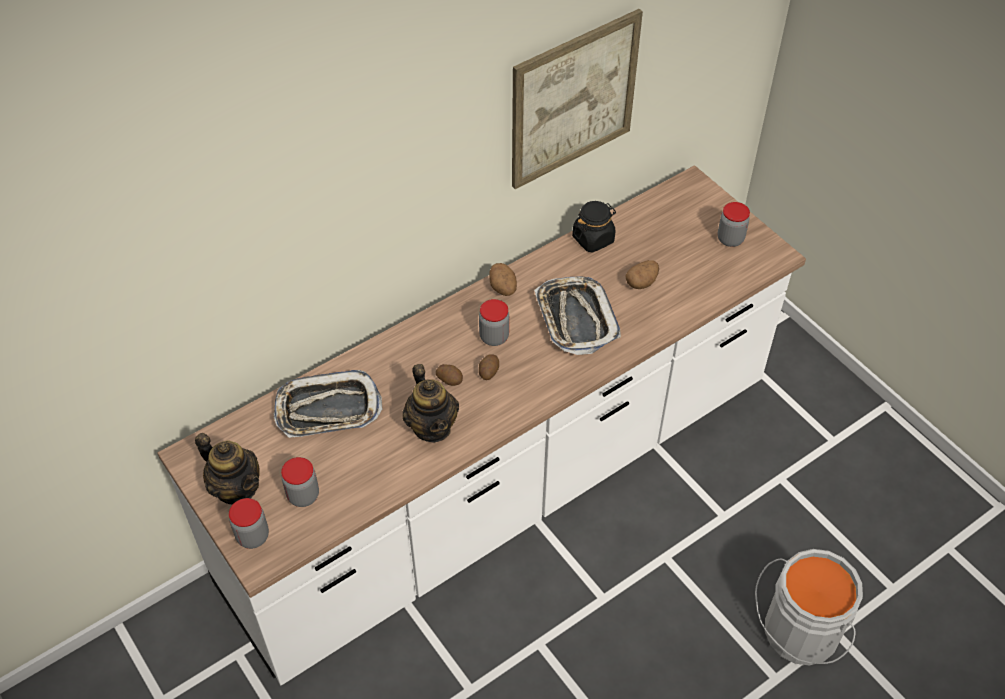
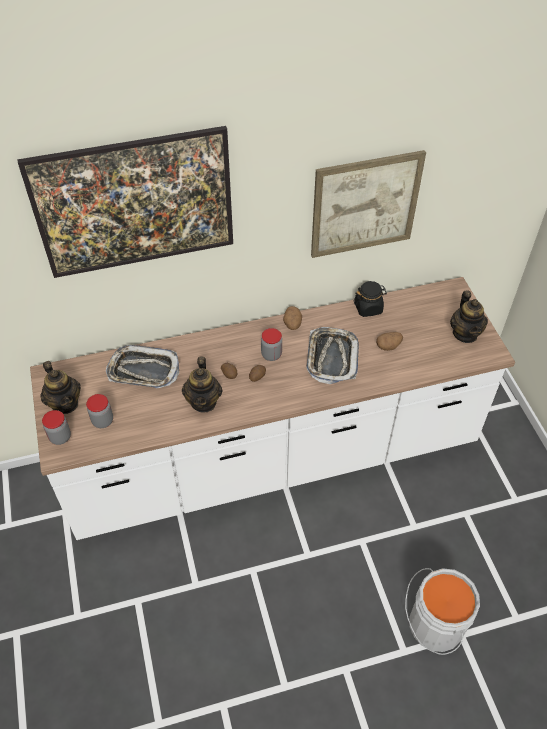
camera: 20 degrees right, 0 degrees up
jar [718,202,750,247] -> teapot [450,290,488,343]
none -> picture [17,126,233,278]

